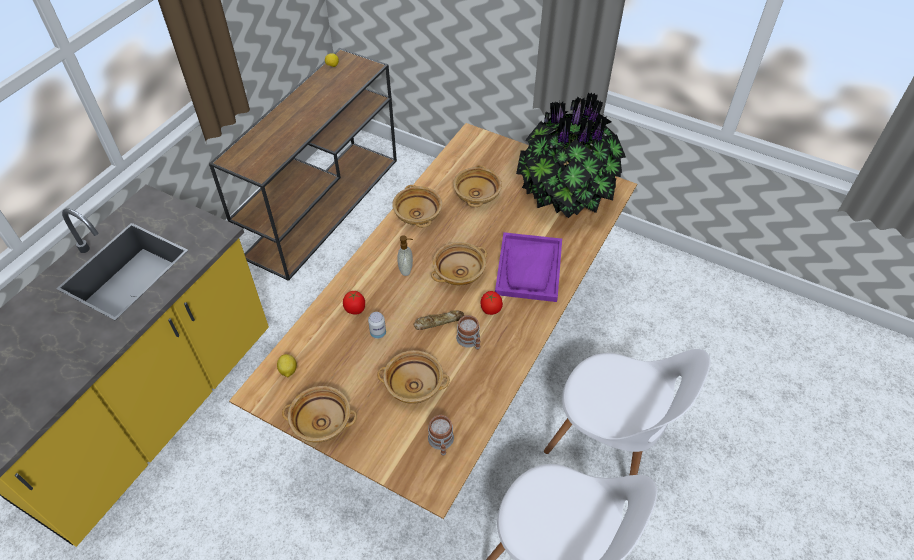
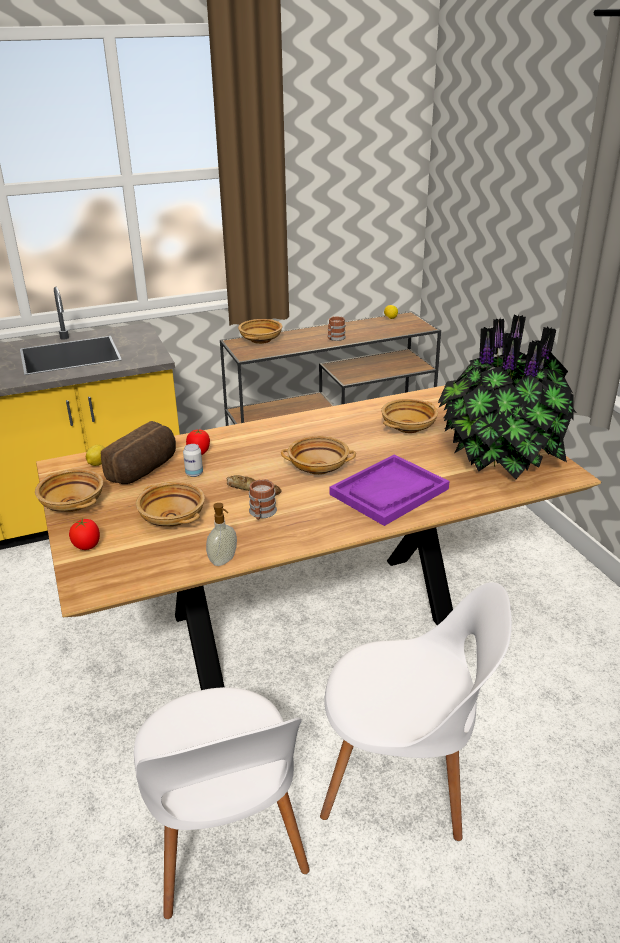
camera: 40 degrees right, 20 degrees down
beige bowl [392,185,442,228] -> beige bowl moved to [238,319,282,344]
soap dispenser [397,235,413,276] -> soap dispenser moved to [206,503,237,566]
mug [428,415,454,456] -> mug moved to [328,316,346,341]
tomato [481,291,503,315] -> tomato moved to [69,519,100,550]
white chair [544,349,711,476] -> white chair turned 60 degrees counterclockwise [320,582,512,841]
none -> bread [101,421,176,484]

